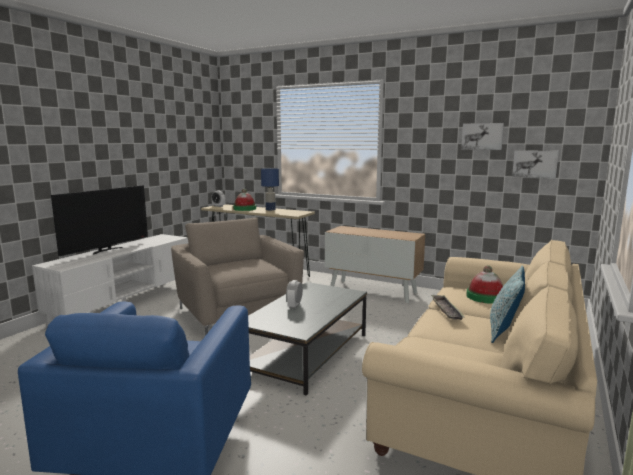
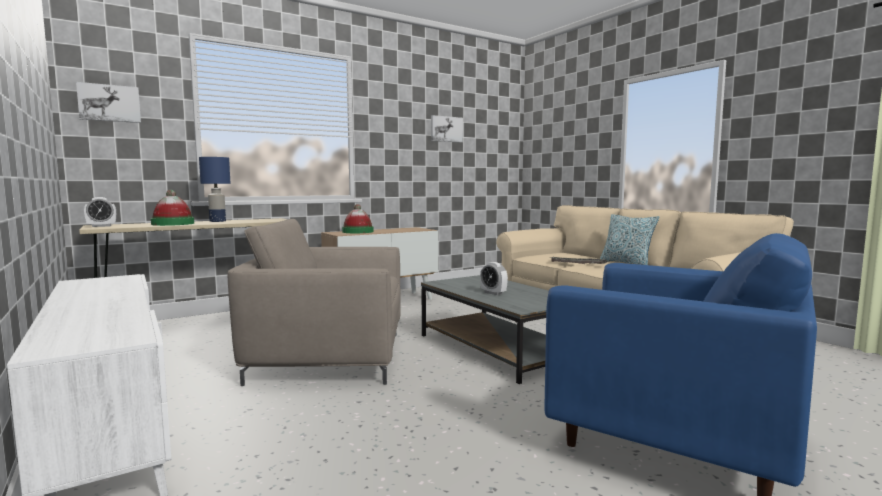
camera: 60 degrees left, 5 degrees down
television [51,185,148,256] -> none
hat [466,265,503,304] -> hat moved to [342,204,374,233]
picture [512,150,559,179] -> picture moved to [76,82,141,123]

